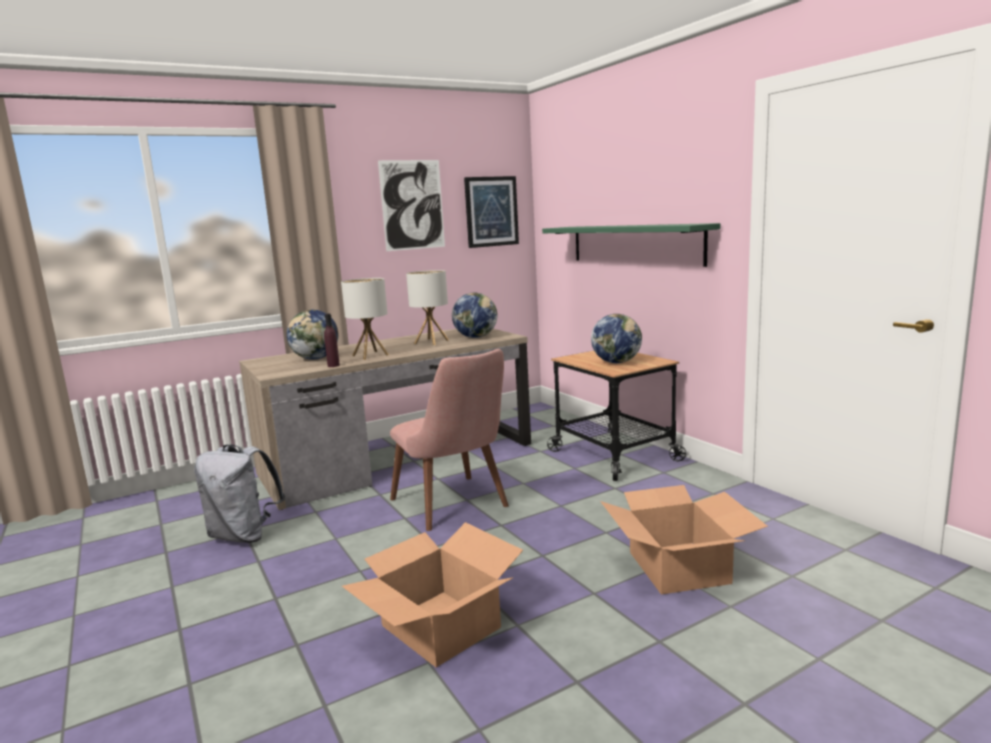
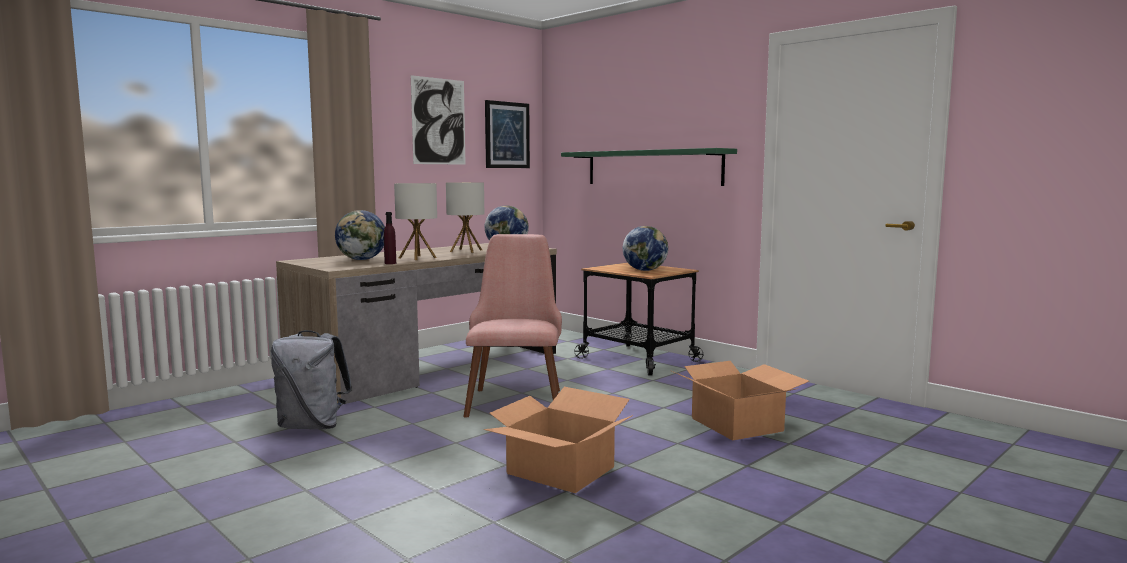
camera: 15 degrees left, 5 degrees down
pink chair [390,349,509,531] -> pink chair turned 135 degrees counterclockwise [463,234,562,417]

